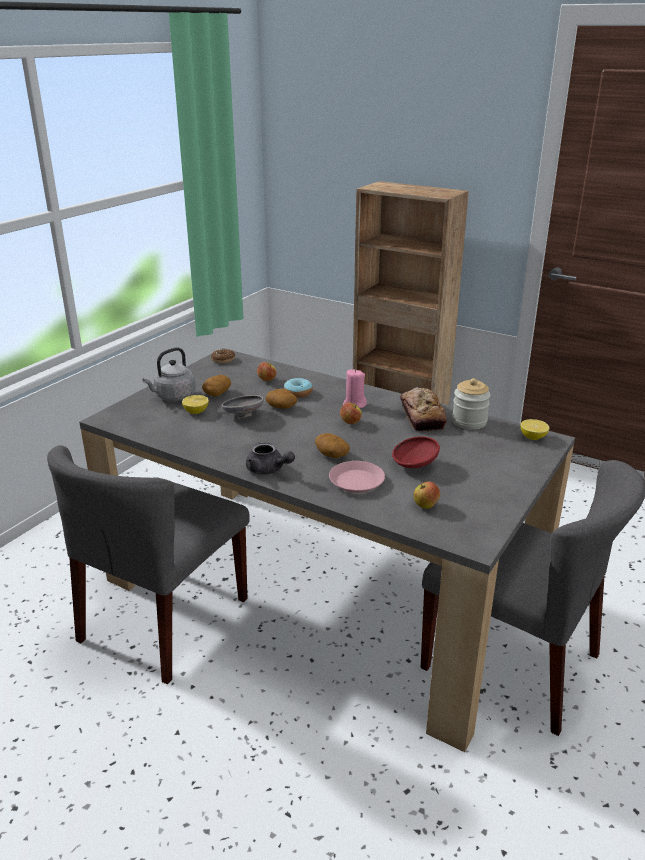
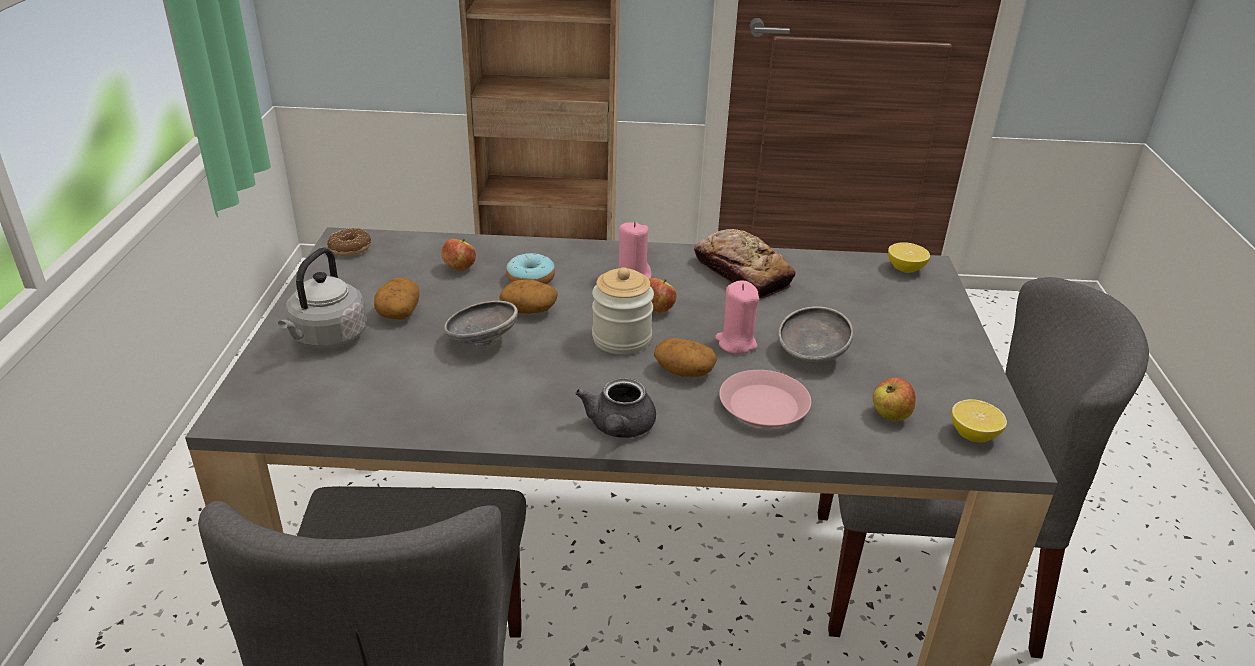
camera: 30 degrees left, 5 degrees up
lemon [182,395,209,414] -> lemon moved to [952,399,1007,442]
grey teapot [246,442,295,475] -> grey teapot turned 90 degrees clockwise [575,378,656,438]
red bowl [392,436,440,468] -> grey bowl [778,306,854,363]
jar [452,378,490,430] -> jar moved to [592,267,654,355]
none -> pink candle [715,281,759,354]

